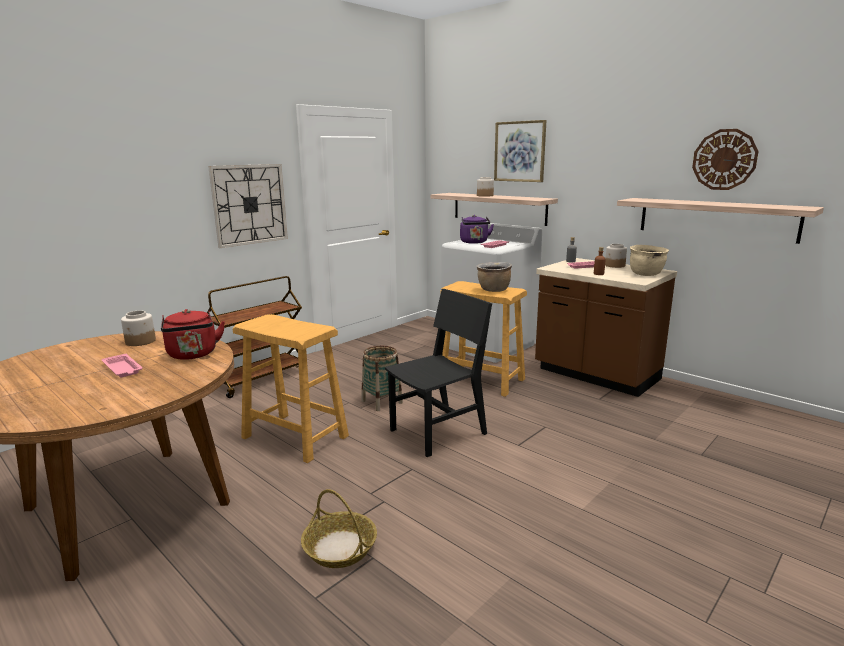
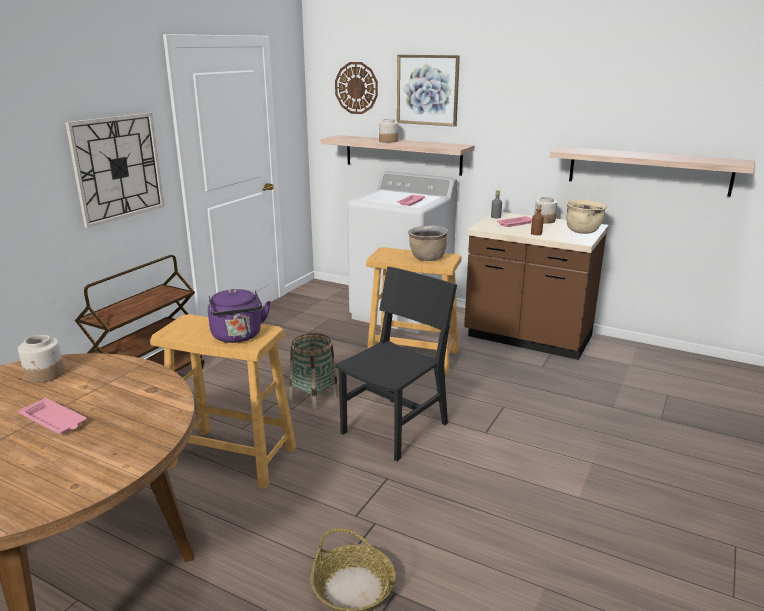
camera: 15 degrees left, 5 degrees up
red kettle [161,309,225,360] -> none
purple kettle [460,215,494,244] -> purple kettle moved to [208,289,271,343]
wall clock [692,129,759,190] -> wall clock moved to [335,62,378,114]

